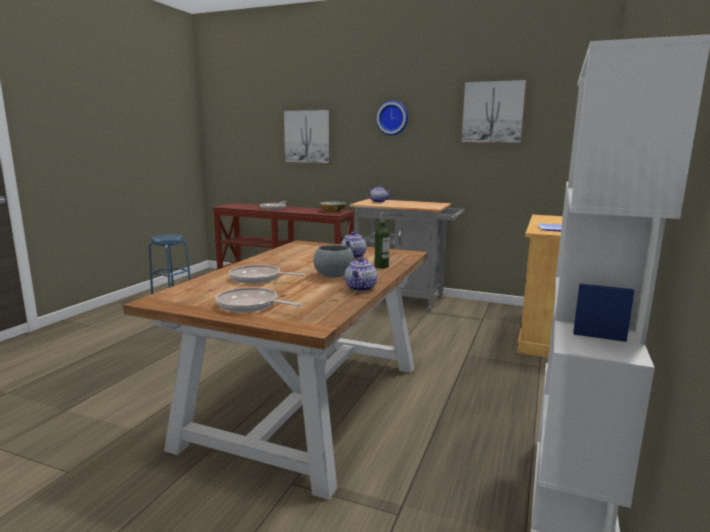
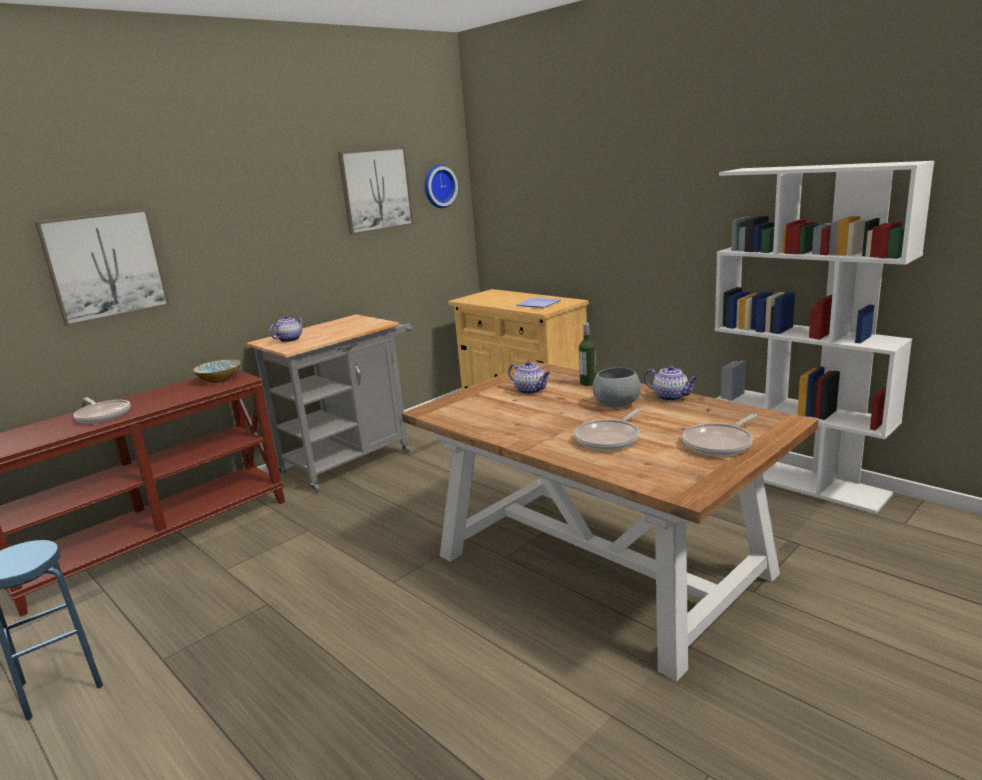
camera: 65 degrees left, 5 degrees up
wall clock [376,100,408,136] -> wall clock moved to [424,164,458,208]

